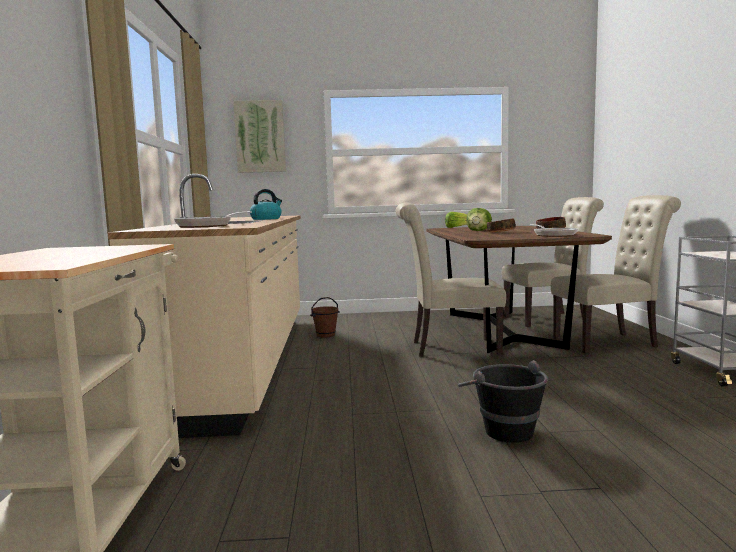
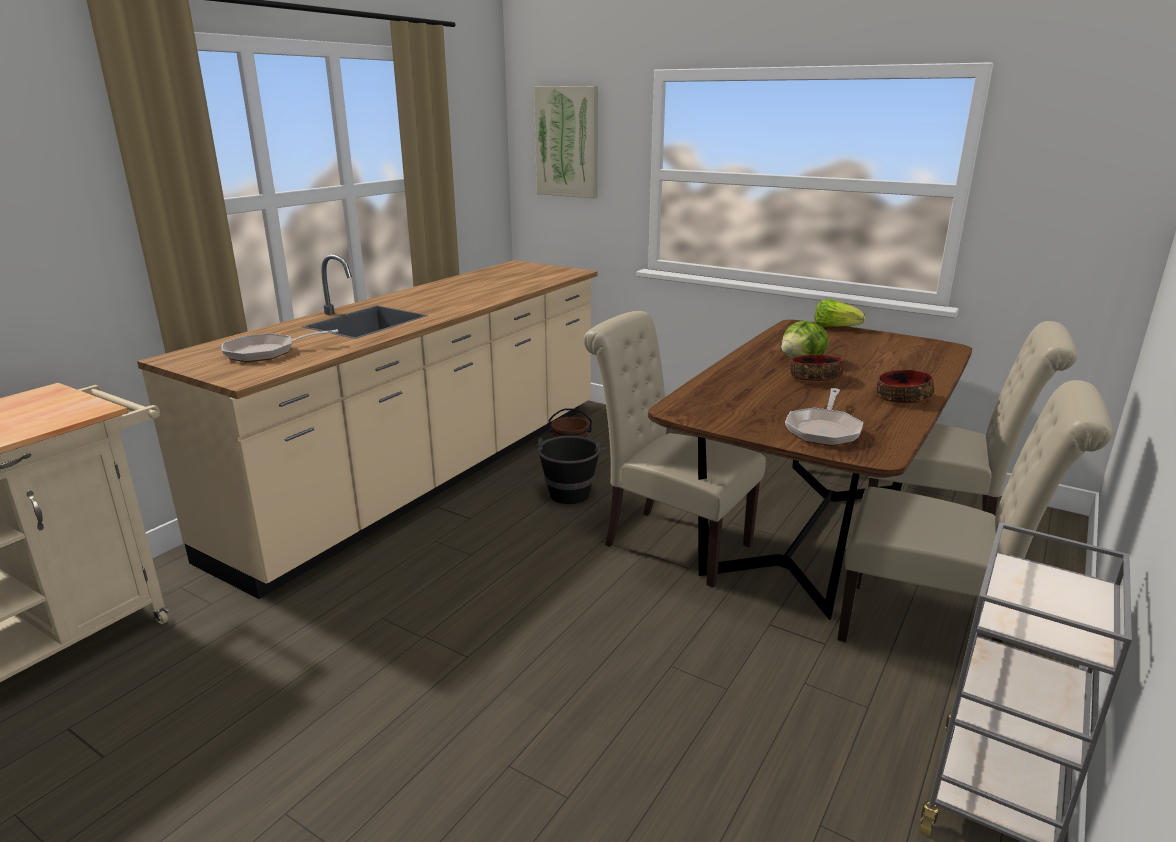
camera: 35 degrees right, 15 degrees up
kettle [250,189,282,220] -> none
black bucket [458,360,548,443] -> black bucket moved to [536,436,607,504]

